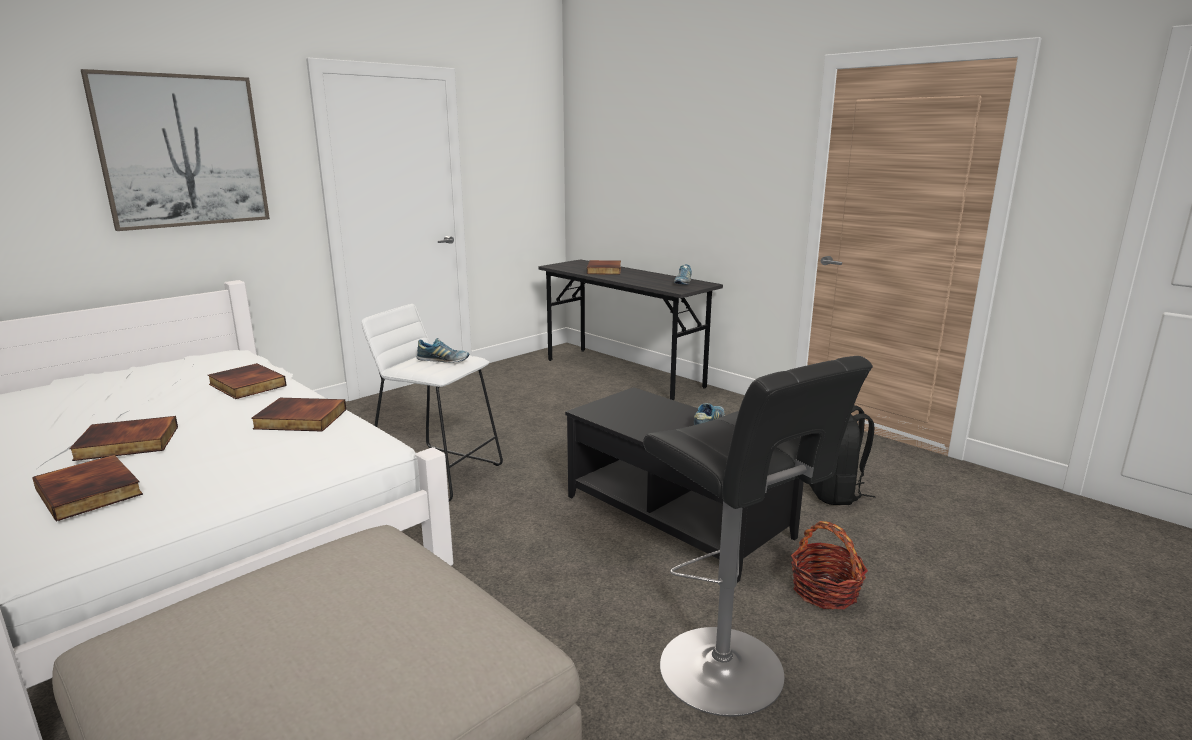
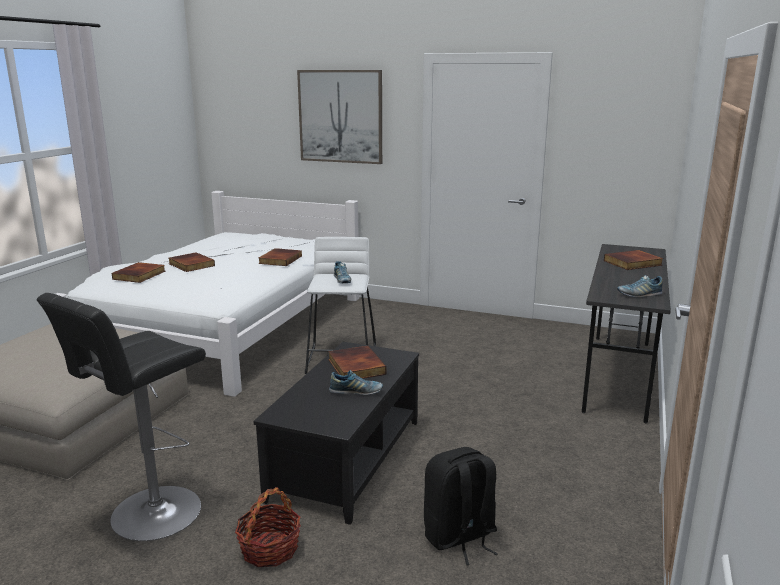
camera: 65 degrees right, 0 degrees up
book [251,398,346,432] -> book moved to [328,346,386,379]

